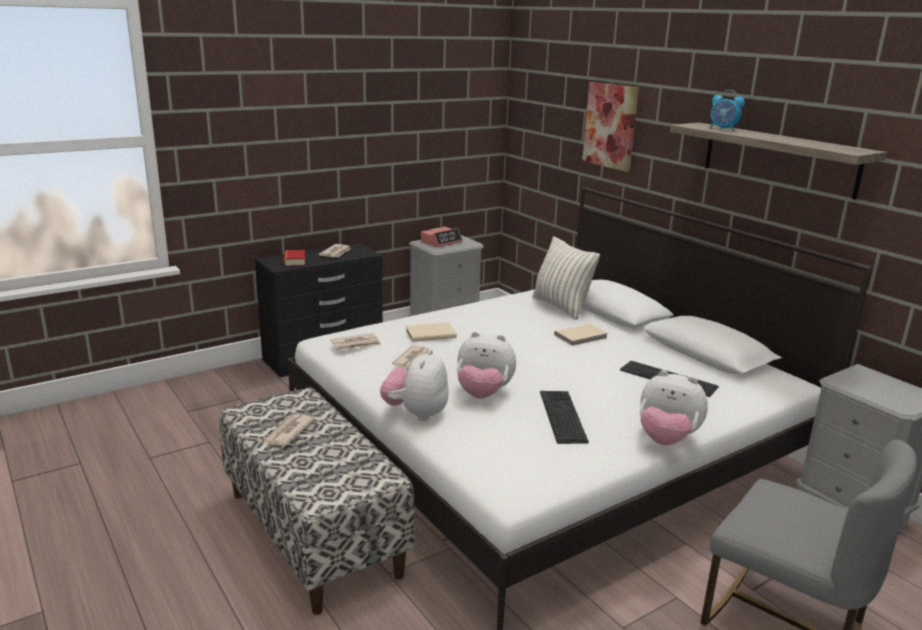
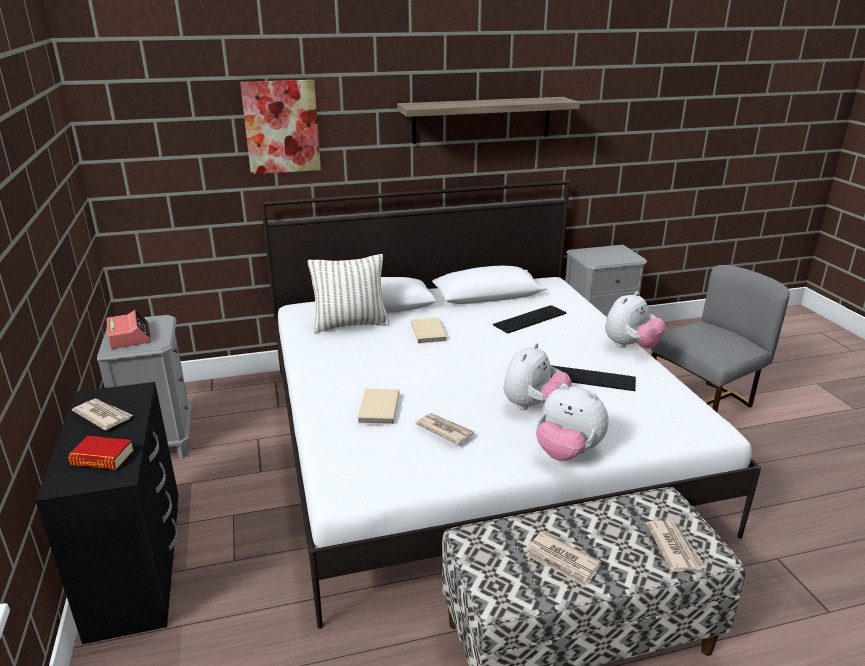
camera: 70 degrees left, 5 degrees up
newspaper [330,333,382,351] -> newspaper moved to [646,520,706,572]
alarm clock [710,90,745,131] -> none

